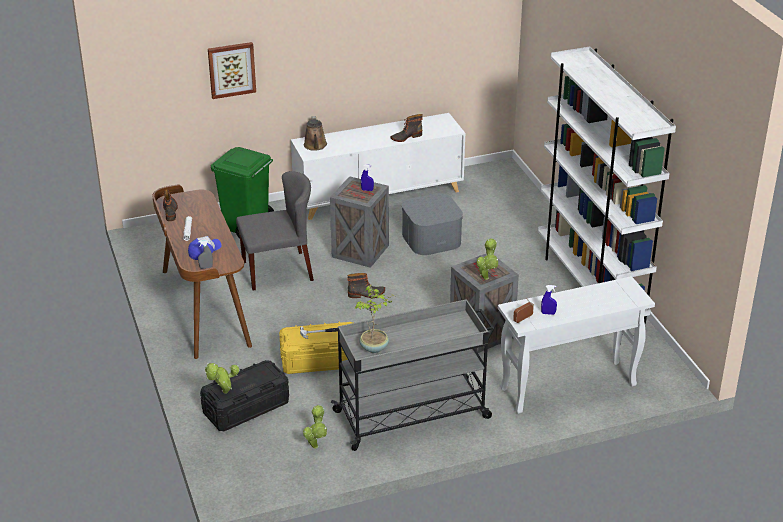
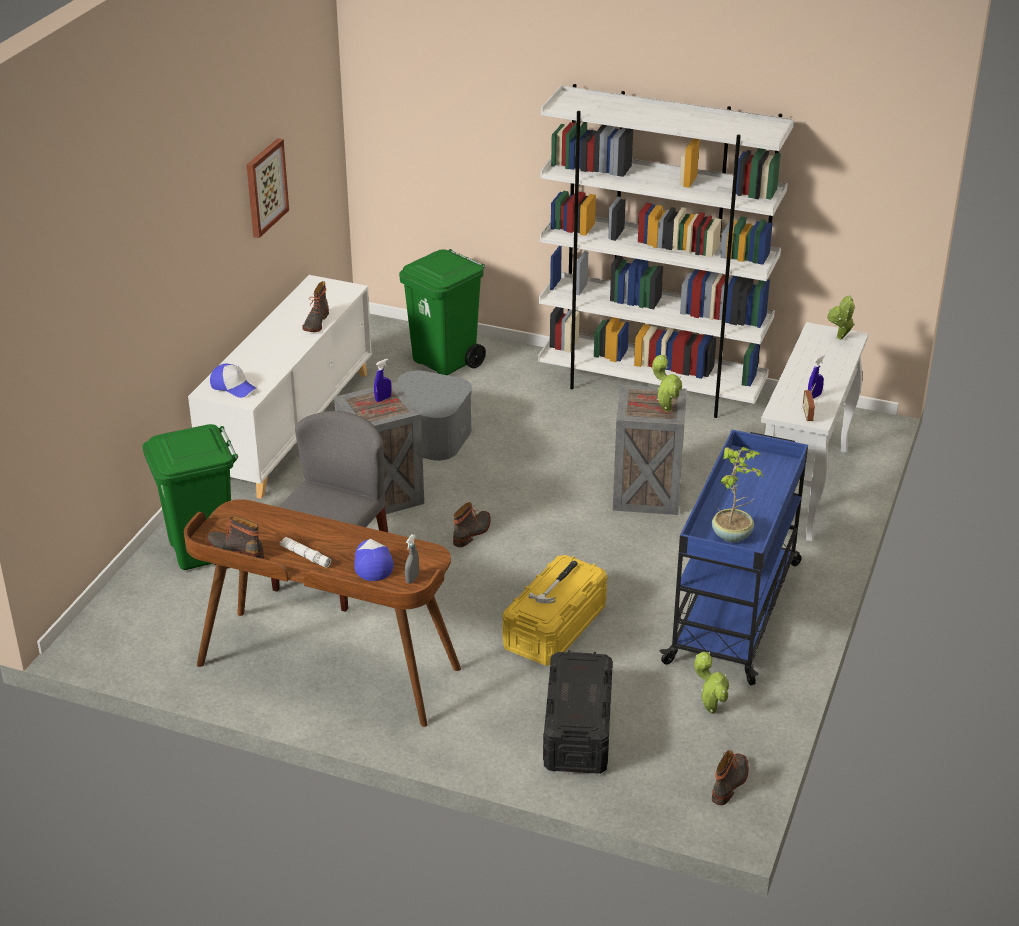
camera: 50 degrees left, 0 degrees up
potted plant [205,363,239,394] -> potted plant moved to [827,295,855,340]
picture [208,42,256,99] -> picture moved to [246,138,289,238]
brown watering can [304,116,327,151] -> cap [210,364,256,398]
grey cart [331,299,494,451] -> blue cart [659,430,808,685]
none -> green trash can [399,249,486,375]
none -> boot [712,750,749,805]

